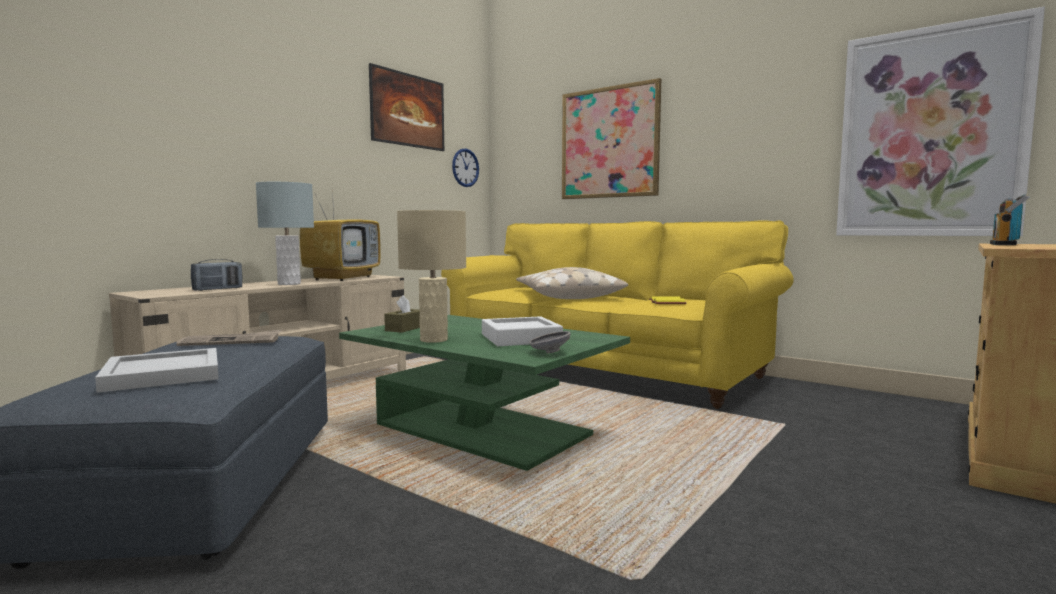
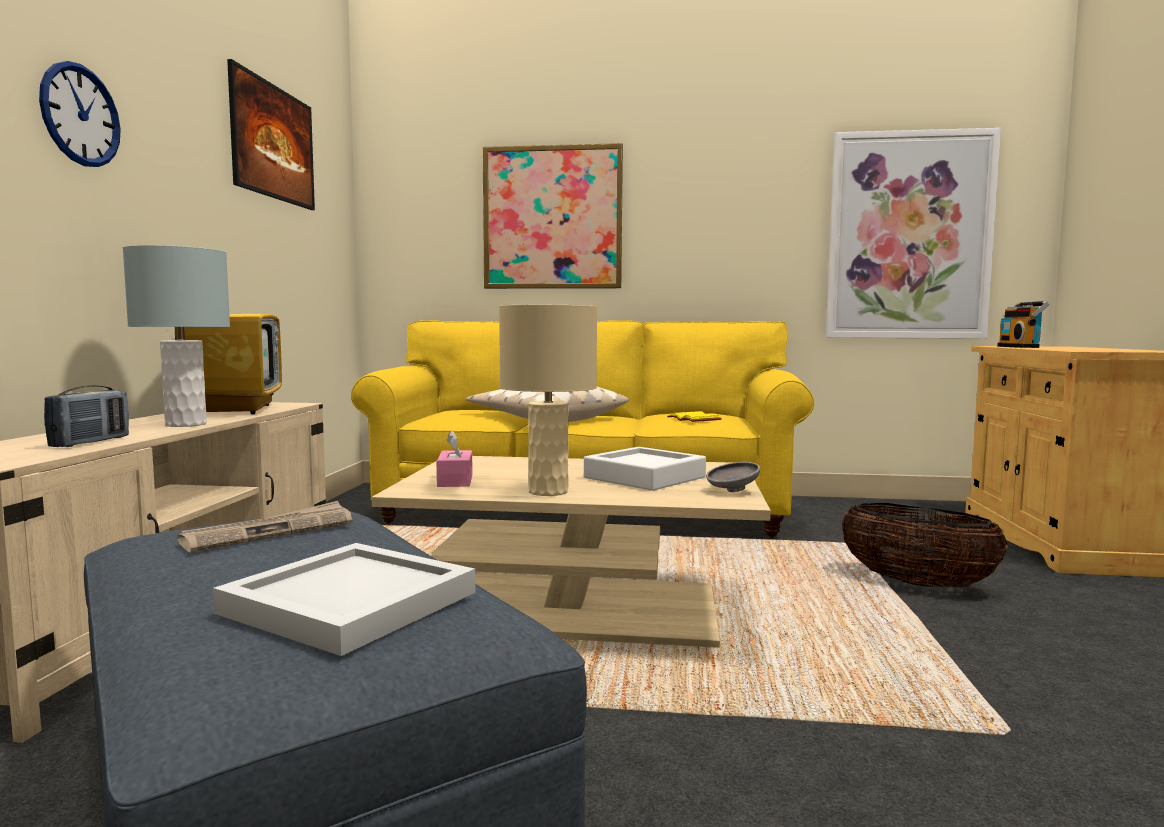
camera: 30 degrees left, 0 degrees up
green coffee table [339,315,630,471] -> beige coffee table [372,456,771,648]
brown tissue box [384,295,420,333] -> pink tissue box [437,430,473,487]
wall clock [452,149,479,187] -> wall clock moved to [39,61,121,167]
none -> basket [841,503,1008,588]

